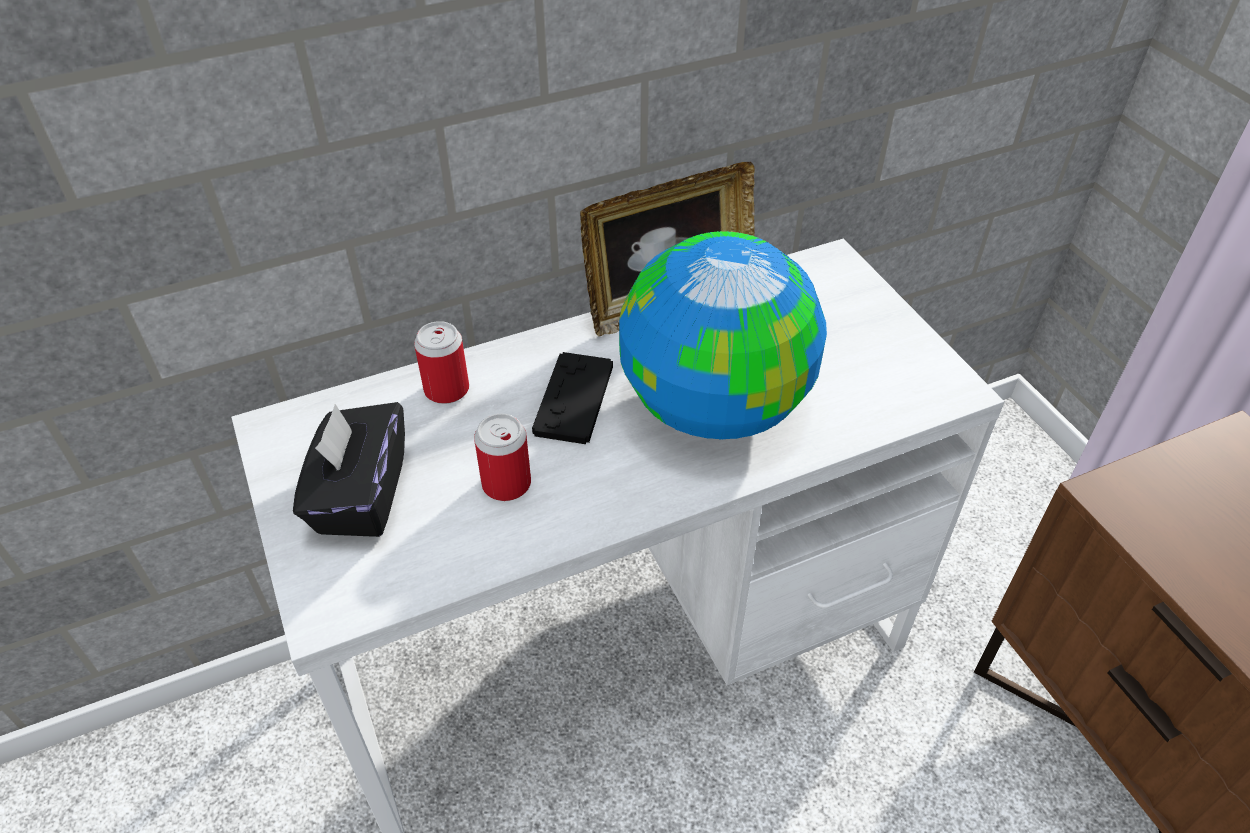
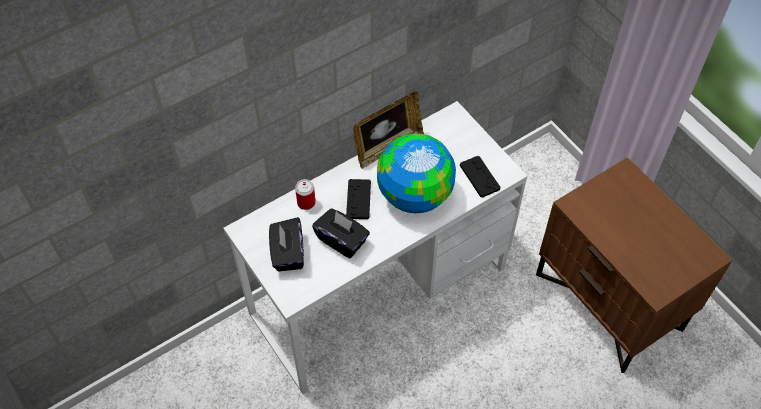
camera: 10 degrees left, 10 degrees up
can [474,414,531,501] -> black tissue box [312,208,370,258]
none -> black game controller [460,156,500,198]

